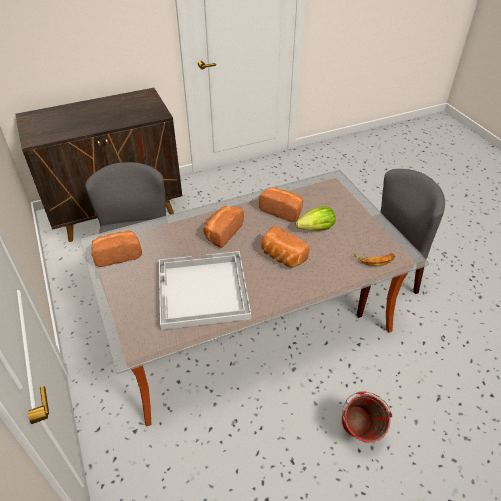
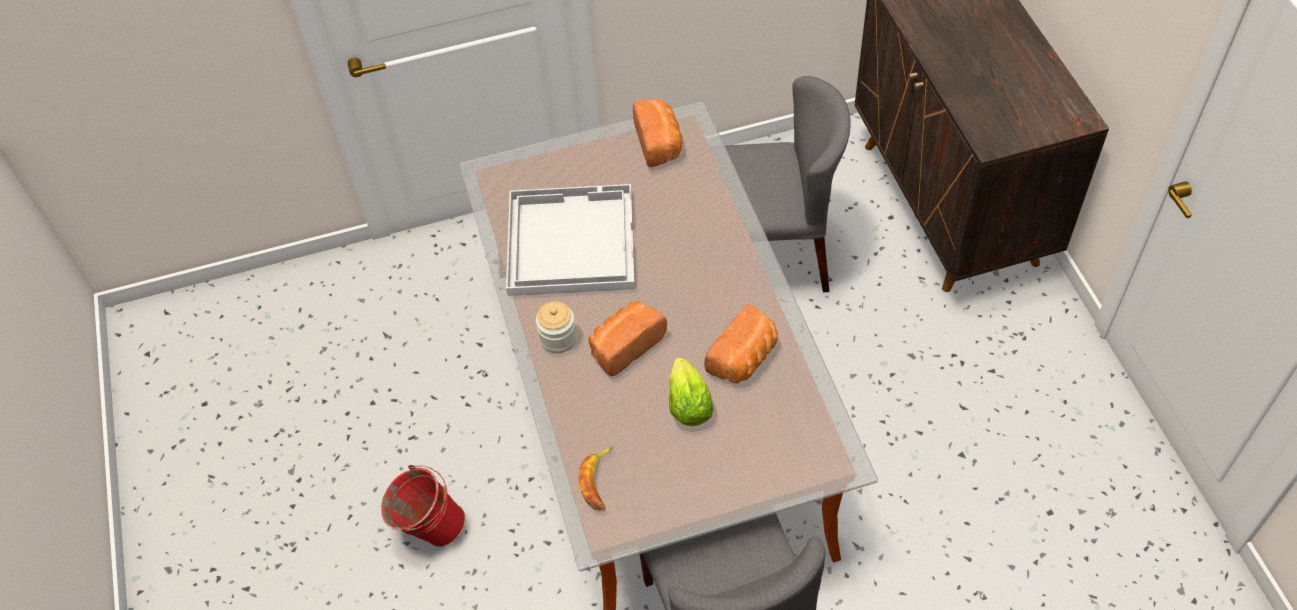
camera: 100 degrees right, 10 degrees up
bread [203,206,244,248] -> none
none -> jar [536,301,577,353]

